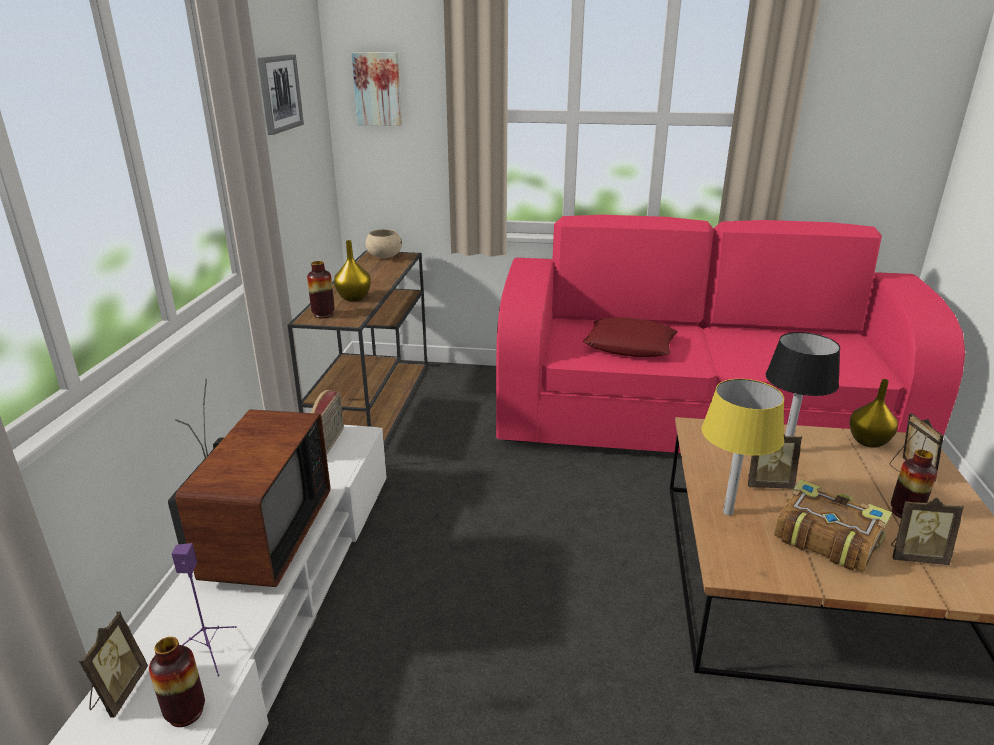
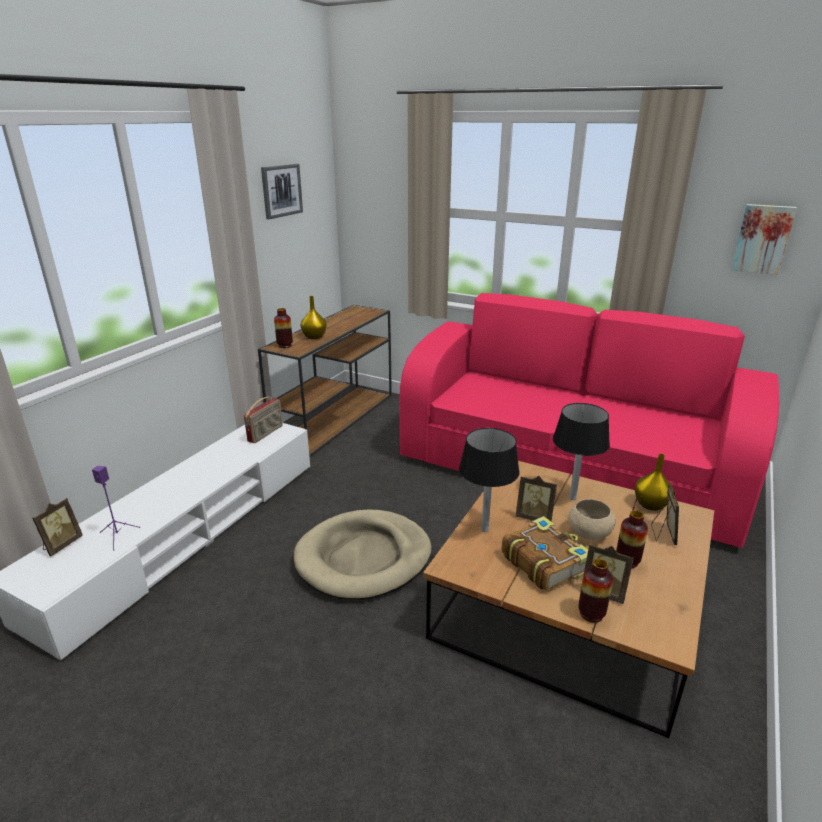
camera: 20 degrees right, 0 degrees up
vase [149,637,205,727] -> vase moved to [578,559,613,623]
television [168,379,330,587] -> none
picture [352,52,402,126] -> picture moved to [731,204,797,275]
beige bowl [366,229,402,259] -> beige bowl moved to [568,499,615,540]
red pillow [583,317,677,357] -> none
yellow table lamp [701,379,784,515] -> black table lamp [459,428,520,532]
none -> beige dog bed [294,509,432,600]

